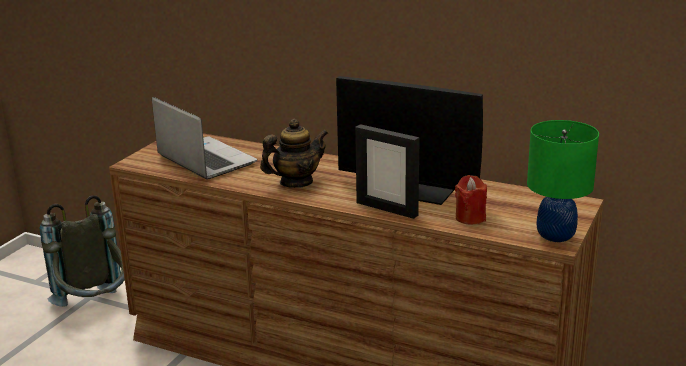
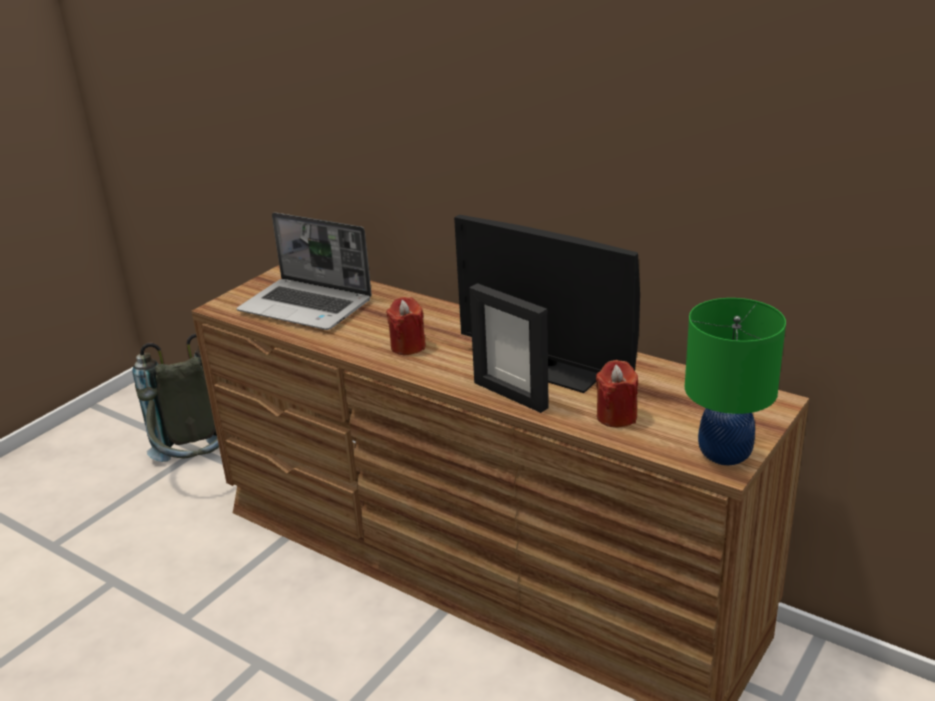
camera: 10 degrees right, 5 degrees up
laptop [152,97,257,180] -> laptop turned 150 degrees clockwise [236,212,372,330]
teapot [260,119,328,188] -> red candle [386,297,426,355]

